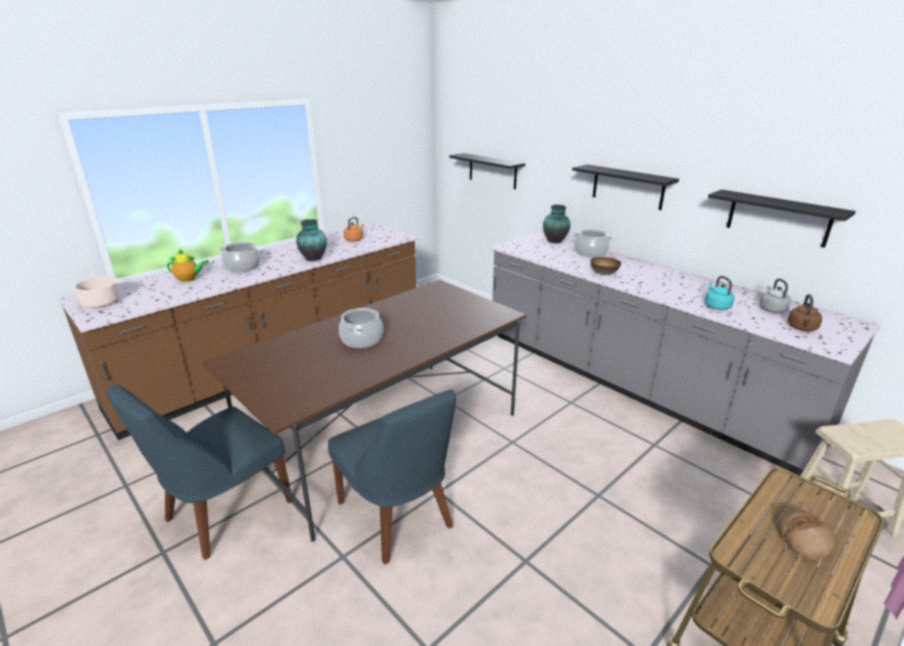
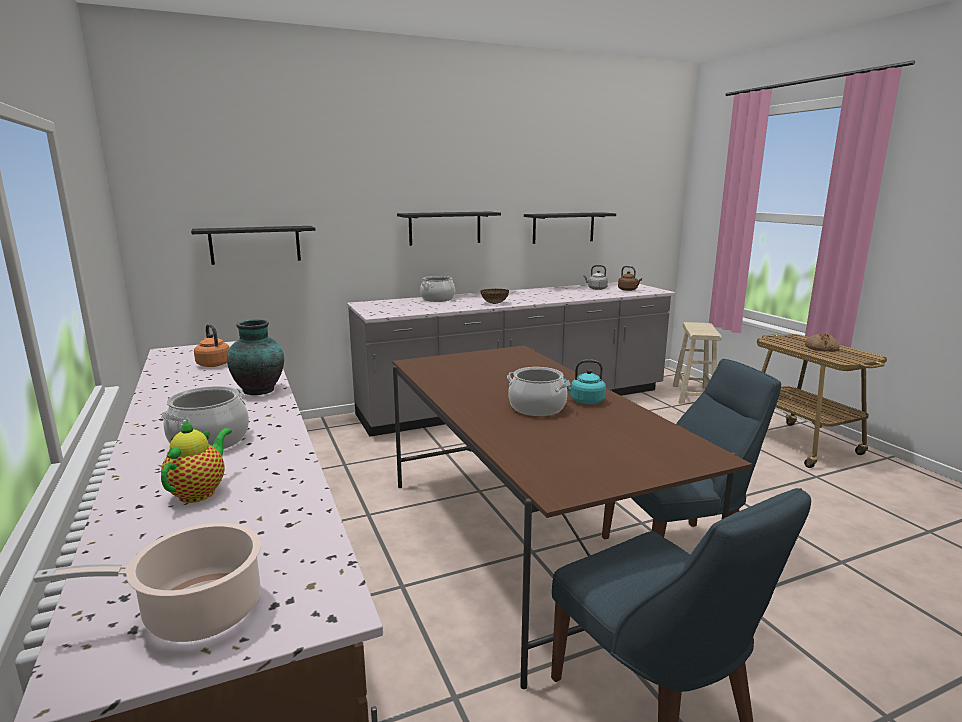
camera: 70 degrees left, 10 degrees down
vase [543,205,570,243] -> none
turquoise kettle [705,276,735,310] -> turquoise kettle moved to [563,360,606,404]

